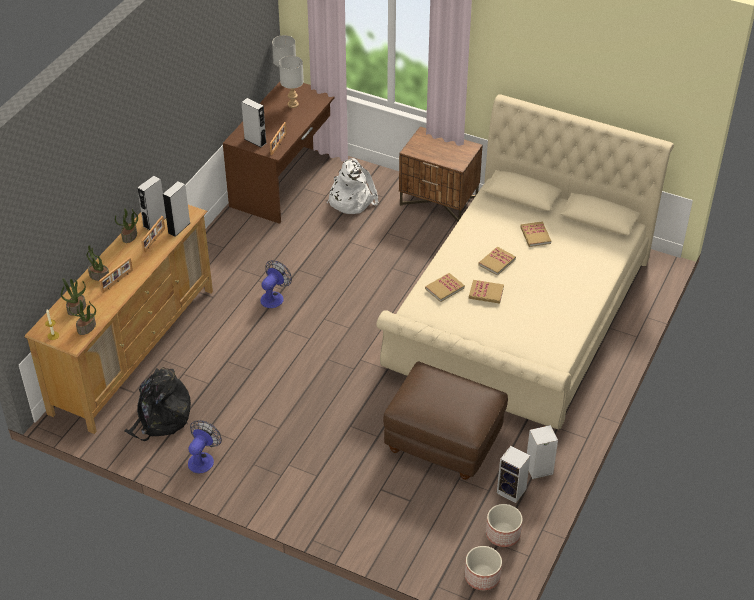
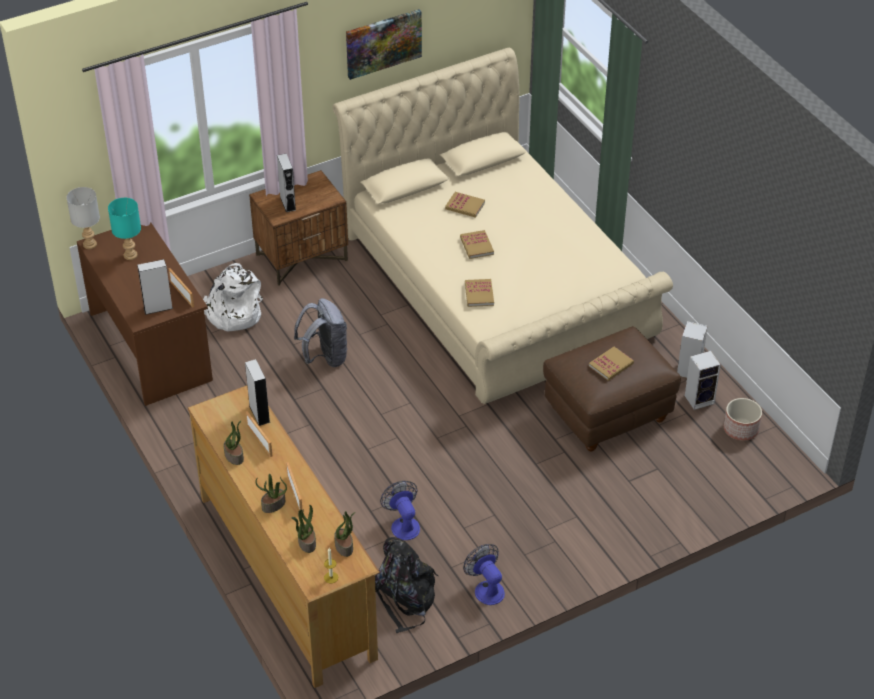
camera: 55 degrees left, 0 degrees up
grey speaker [137,176,166,230] -> grey speaker moved to [277,153,296,212]
fan [260,260,292,308] -> fan moved to [380,481,420,540]
grey table lamp [279,56,304,108] -> turquoise table lamp [108,198,141,260]
planter [465,546,502,590] -> none
book [469,280,504,304] -> book moved to [589,347,634,381]
none -> grey backpack [294,298,348,367]
none -> picture [346,9,422,80]

